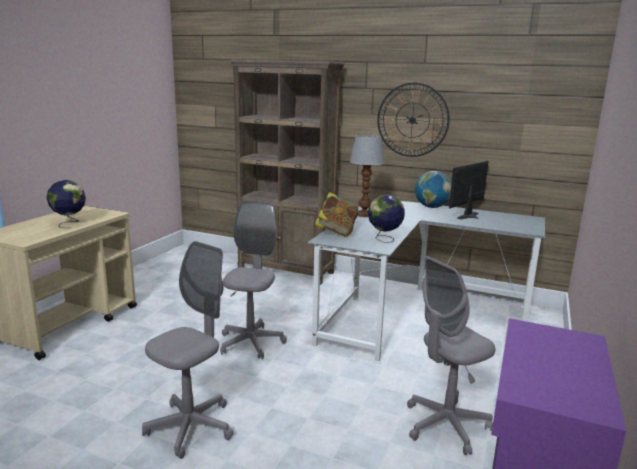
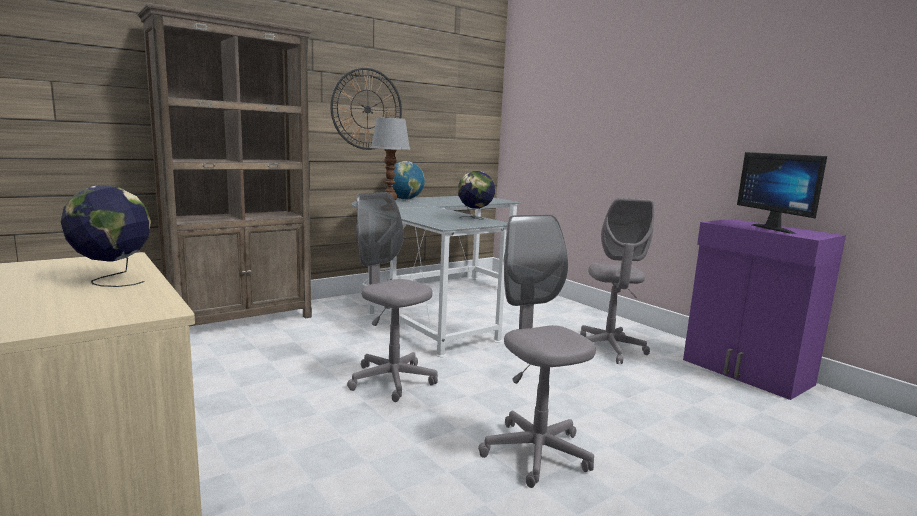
camera: 60 degrees left, 5 degrees down
book [314,192,358,237] -> none
monitor [449,161,488,219] -> monitor moved to [737,152,827,234]

